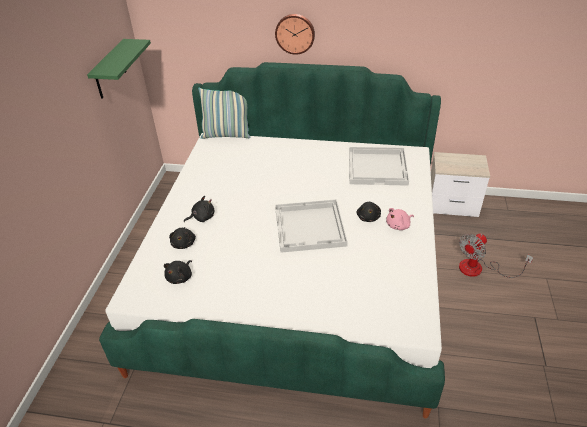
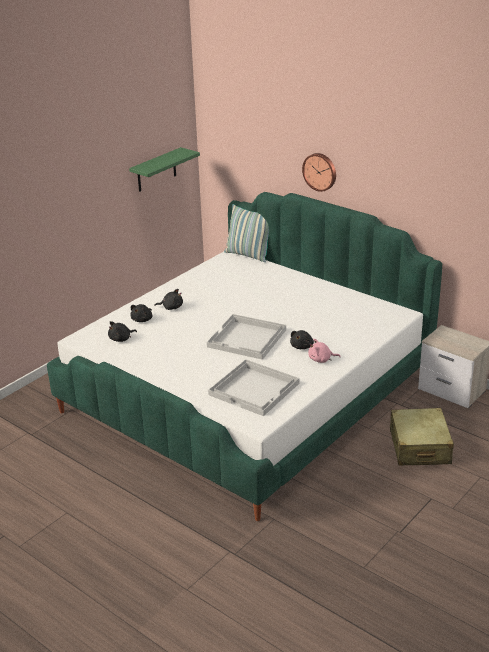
camera: 30 degrees right, 10 degrees down
white tray [349,147,409,186] -> white tray moved to [208,359,300,416]
fan [459,234,533,278] -> beige suitcase [390,408,454,466]

